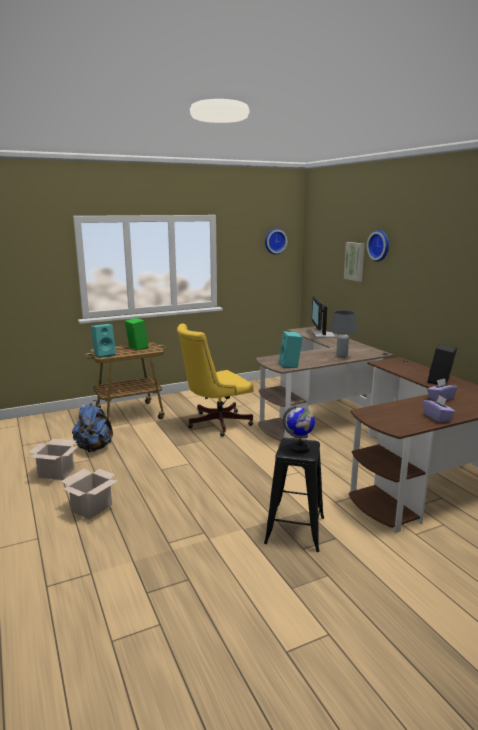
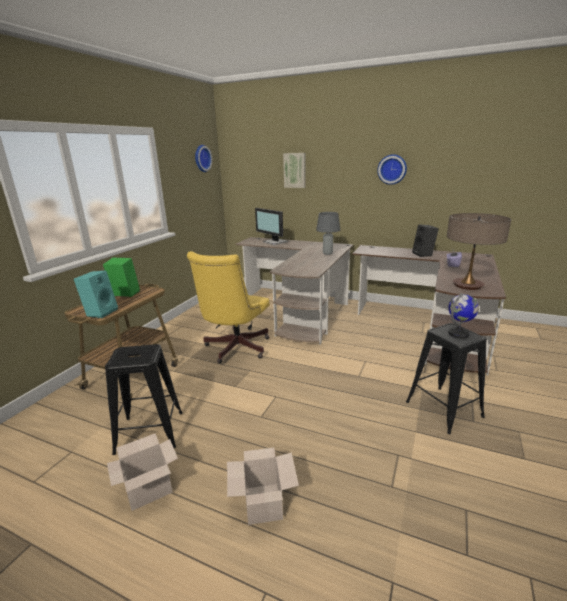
camera: 40 degrees left, 5 degrees up
blue backpack [72,400,113,452] -> black stool [105,344,183,455]
turquoise speaker [279,331,303,368] -> none
wall clock [367,230,389,262] -> wall clock moved to [377,154,407,185]
purple tissue box [423,395,455,423] -> none
none -> table lamp [447,213,511,290]

